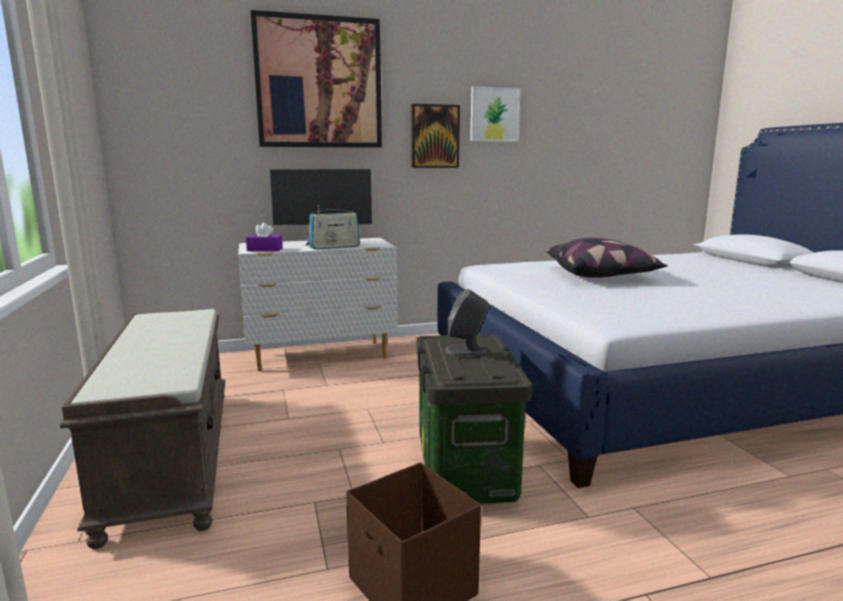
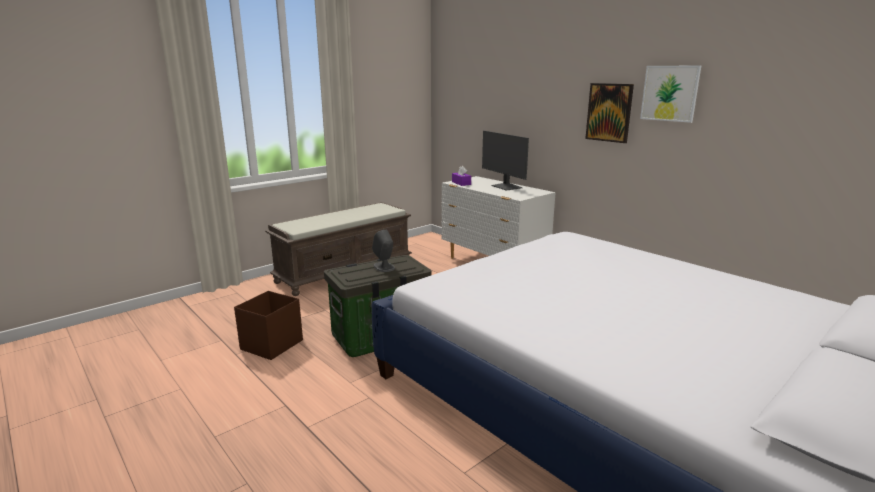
camera: 65 degrees right, 5 degrees up
picture [251,10,382,148] -> none
radio [309,206,360,250] -> none
pillow [546,238,668,278] -> none

